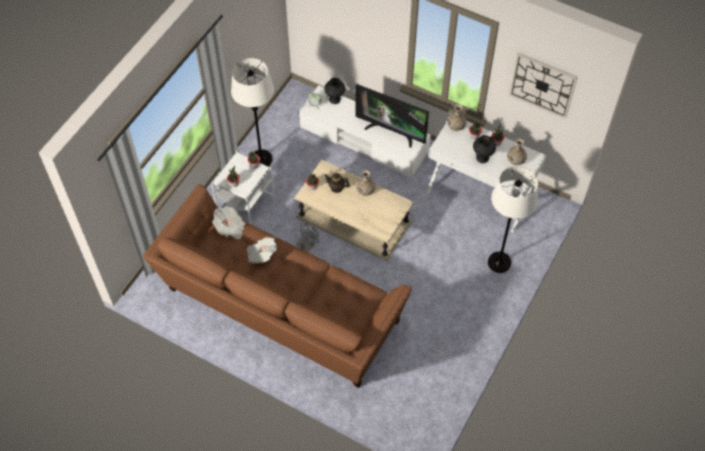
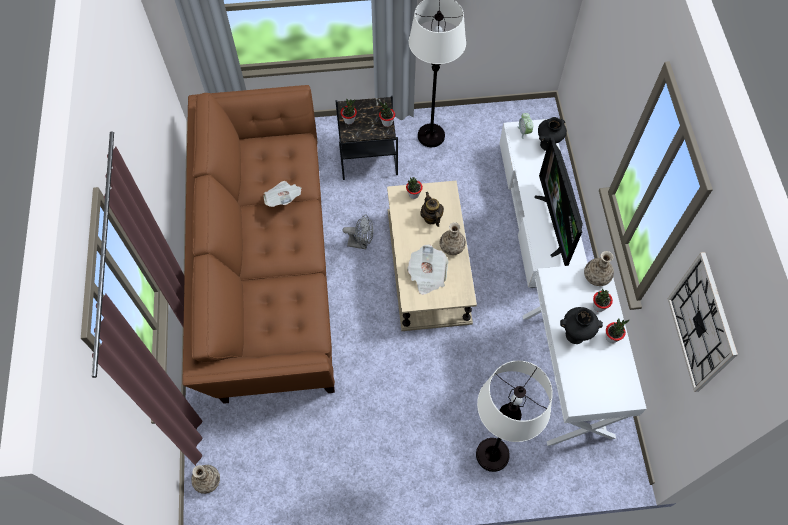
camera: 55 degrees right, 5 degrees up
white side table [211,150,275,225] -> black side table [335,96,398,180]
newspaper [213,206,246,239] -> newspaper moved to [407,244,449,295]
vase [507,138,527,165] -> vase moved to [191,465,220,494]

